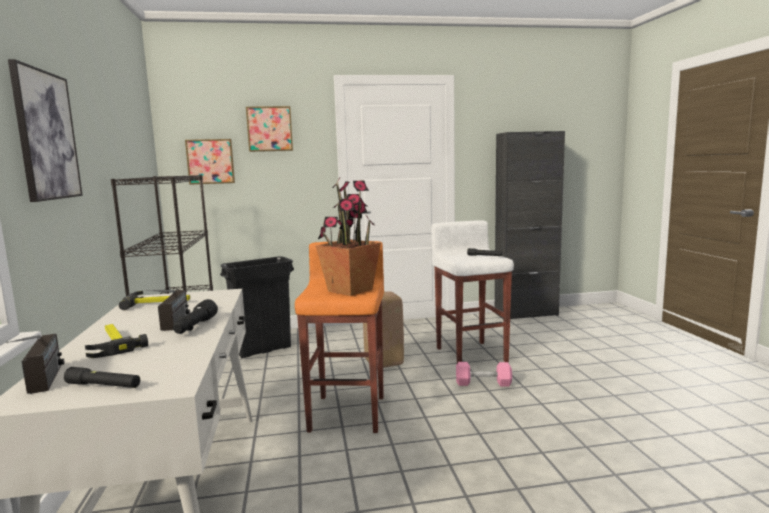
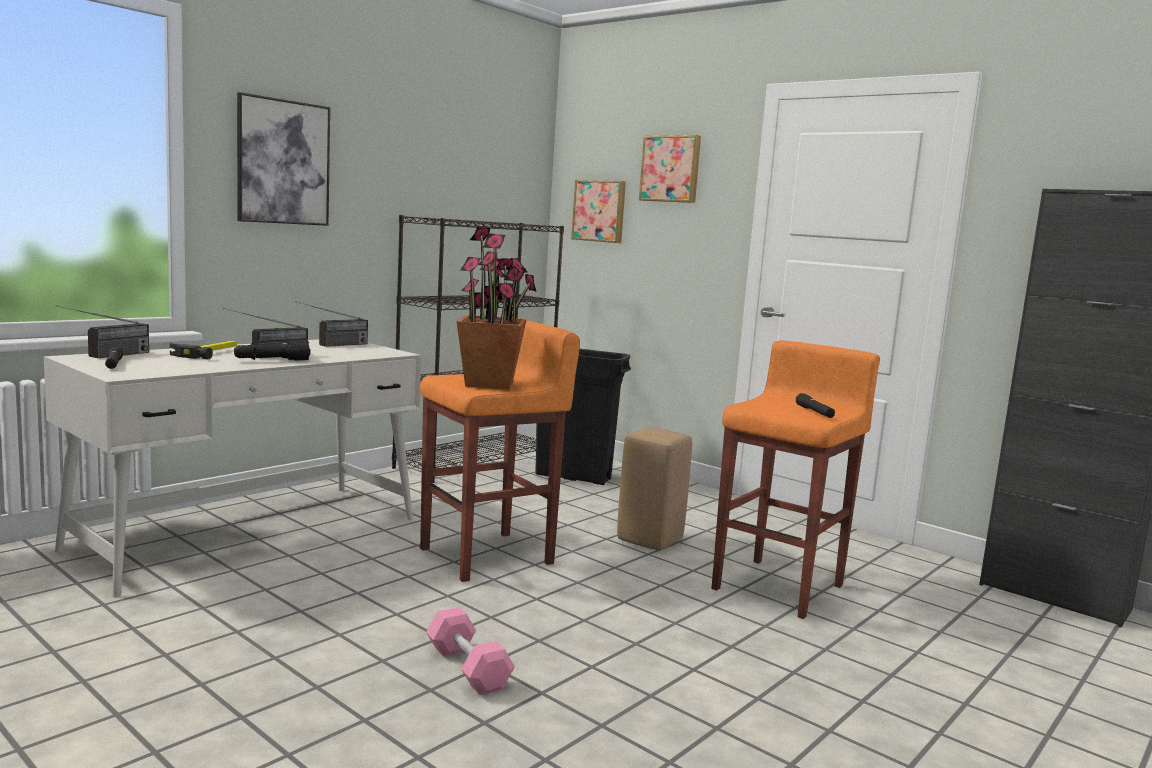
camera: 50 degrees right, 0 degrees up
hammer [119,291,190,310] -> radio [296,301,368,347]
white stool [431,220,514,363] -> orange stool [711,340,880,619]
pink dumbbell [456,362,512,387] -> pink dumbbell moved to [426,607,515,695]

